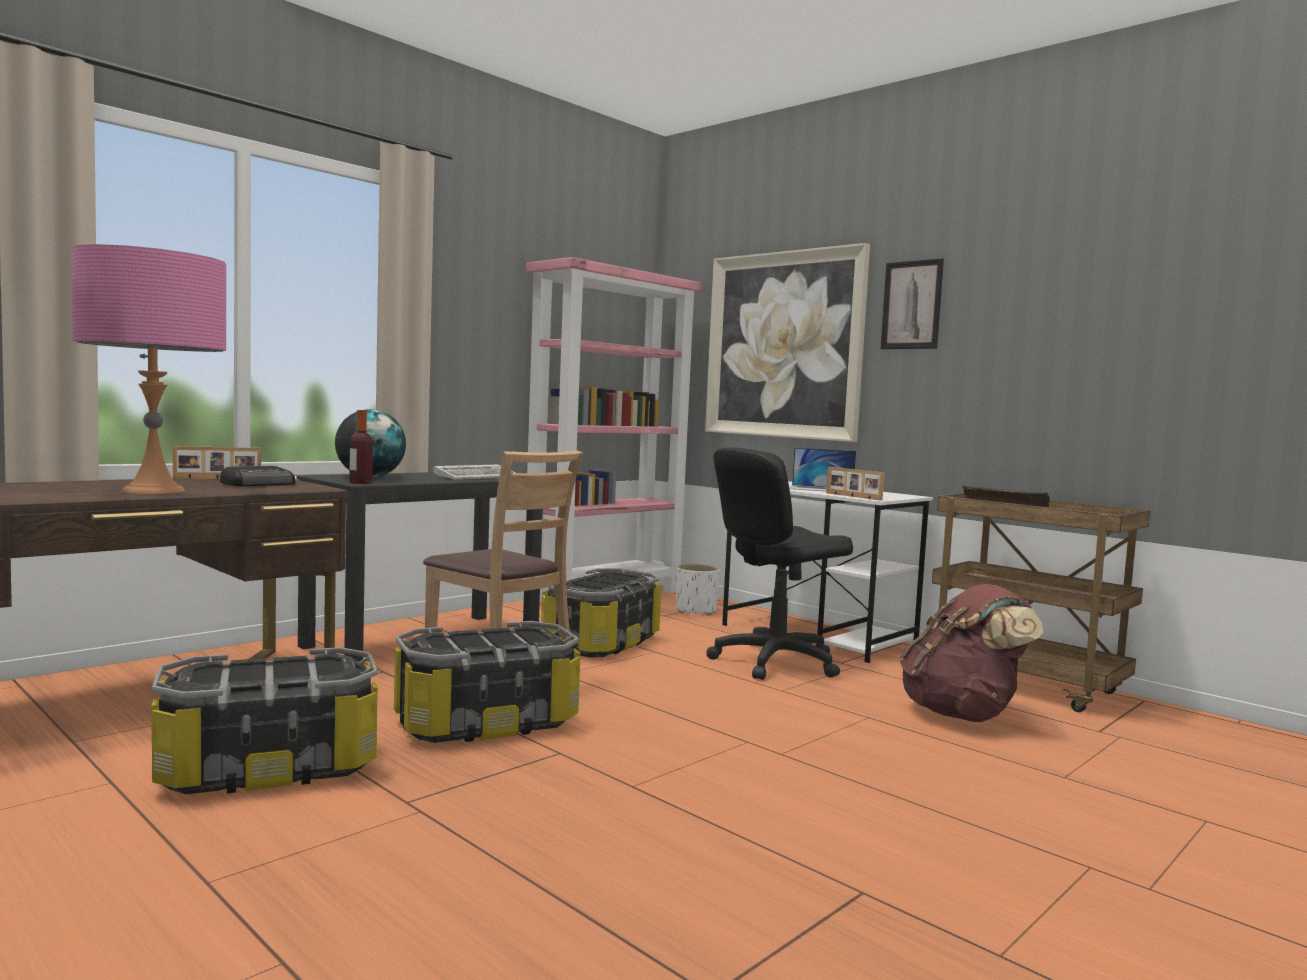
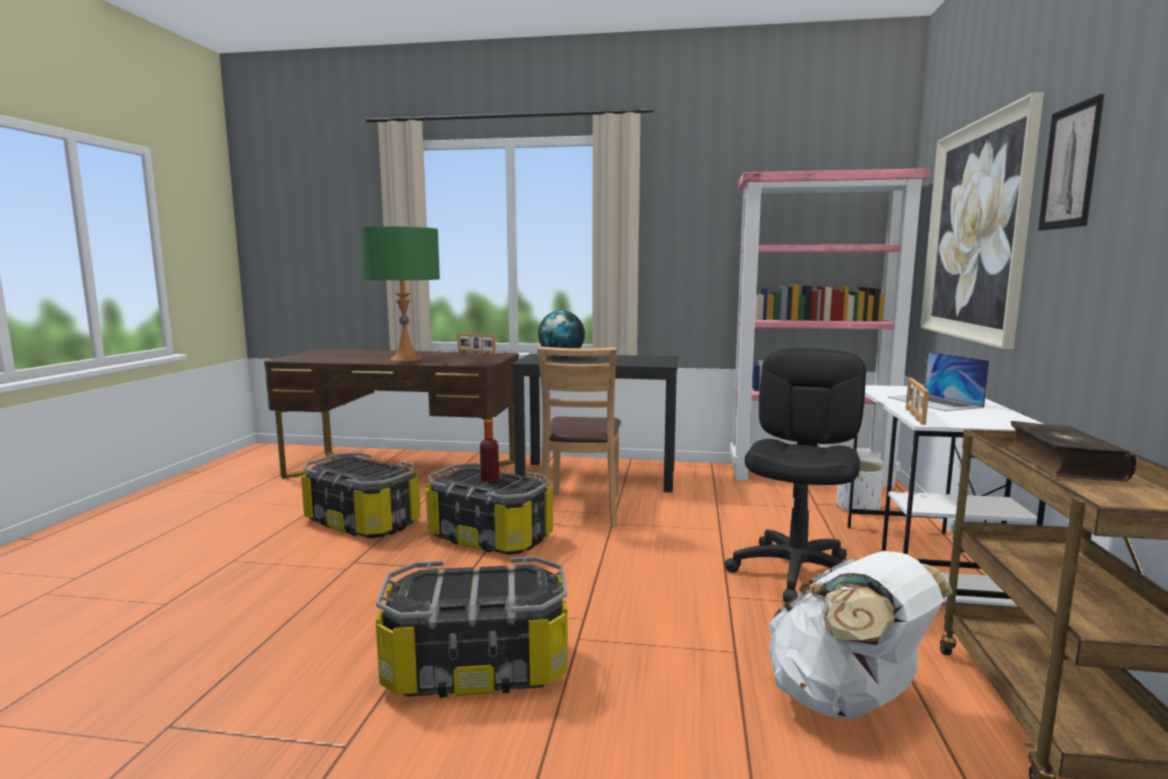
camera: 55 degrees right, 5 degrees up
pink table lamp [71,244,226,494] -> green table lamp [360,226,440,362]
radio [220,466,295,486] -> none
bottle [349,410,373,484] -> bottle moved to [480,420,499,482]
keyboard [433,464,516,480] -> none
storage box [541,568,661,658] -> storage box moved to [376,556,568,698]
black office chair [706,448,853,680] -> black office chair turned 90 degrees clockwise [724,348,866,602]
brown backpack [900,584,1043,722] -> white backpack [768,551,952,719]

